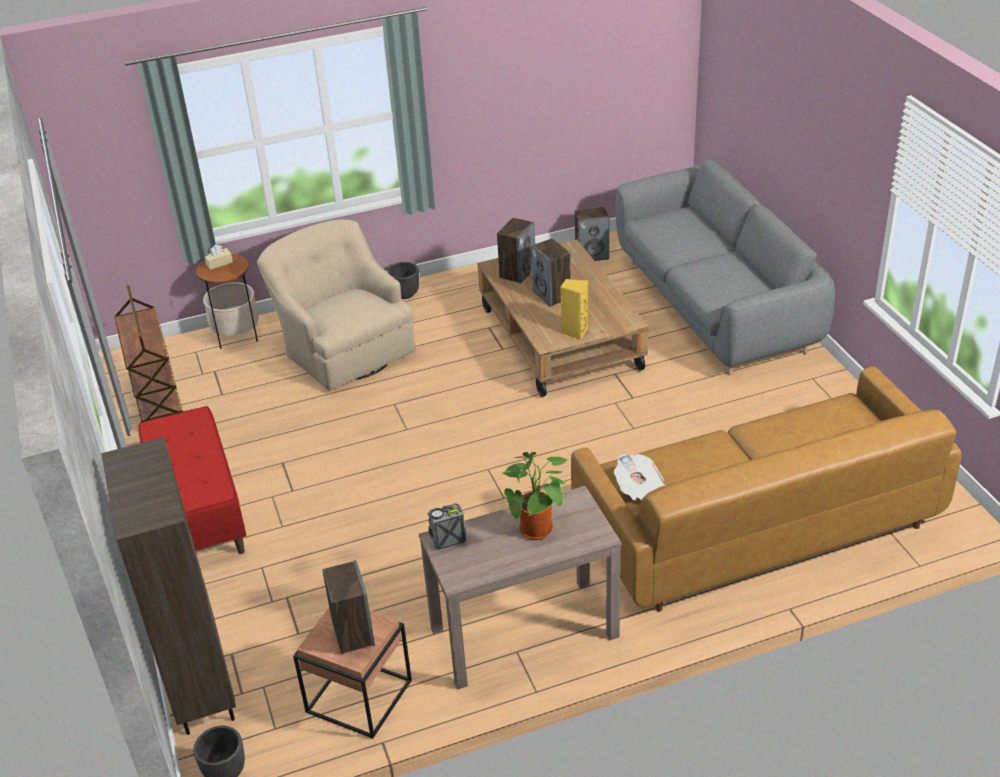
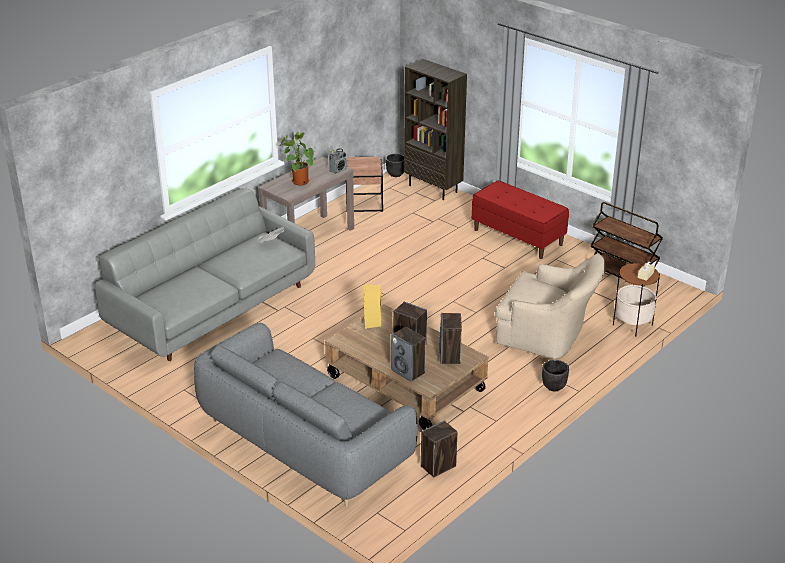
camera: 150 degrees right, 5 degrees down
speaker [322,560,375,654] -> speaker moved to [391,327,426,382]
brown sofa [571,367,962,612] -> grey sofa [95,188,315,361]

